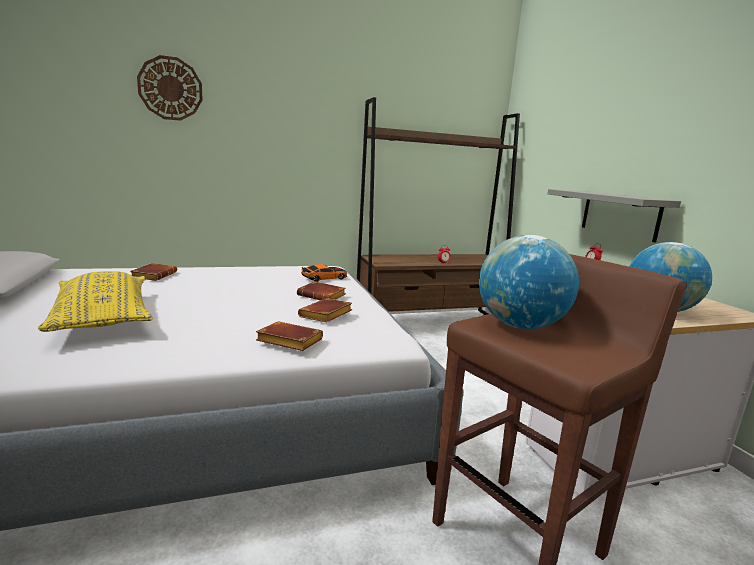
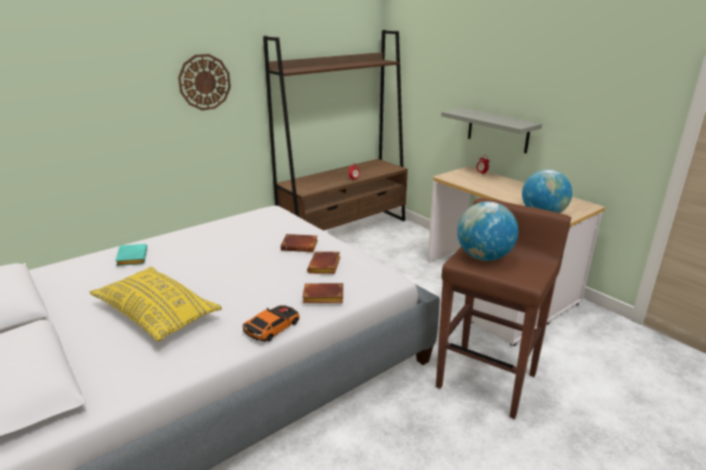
camera: 20 degrees left, 10 degrees up
brown book [130,263,177,281] -> turquoise book [115,244,147,266]
wall clock [137,55,203,121] -> wall clock moved to [178,54,231,110]
toy car [301,264,347,282] -> toy car moved to [243,305,299,342]

